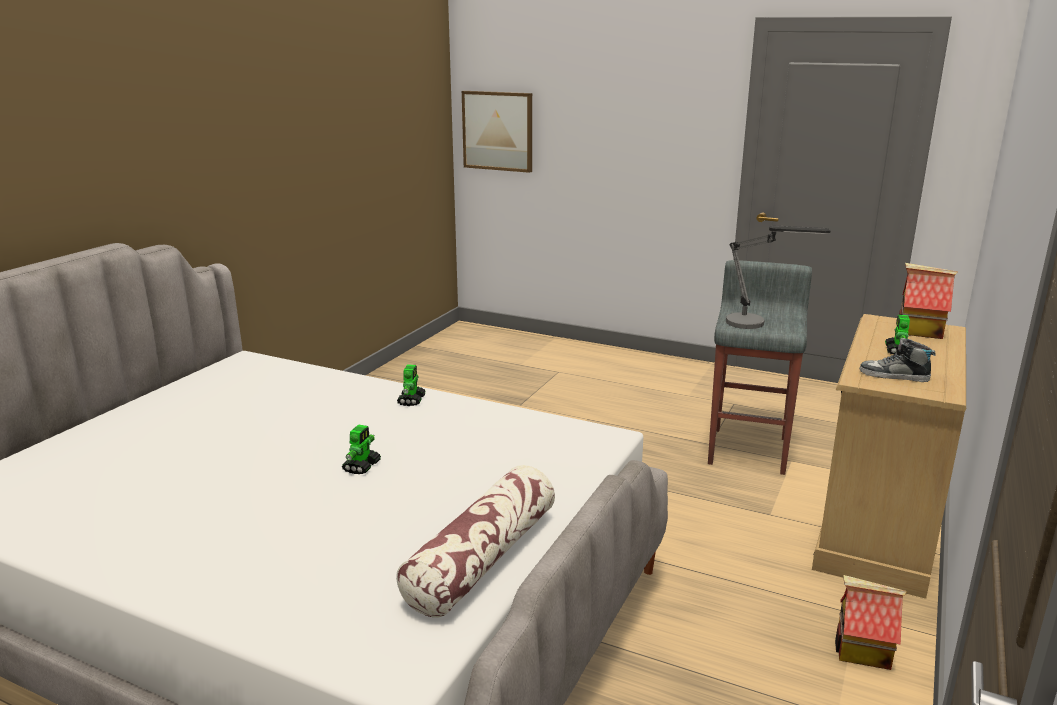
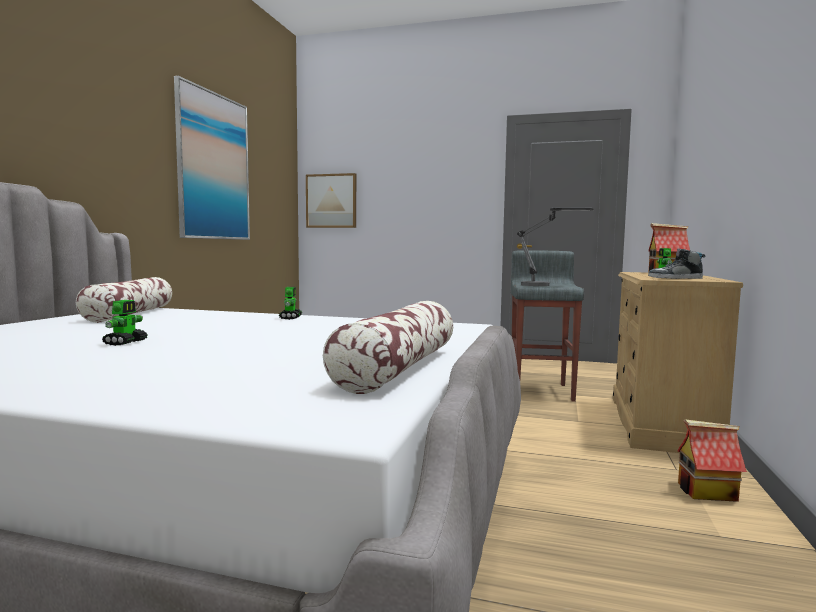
camera: 10 degrees left, 15 degrees down
toy robot [341,424,381,474] -> toy robot moved to [102,300,147,346]
none -> pillow [76,277,172,323]
none -> picture [174,76,250,240]

